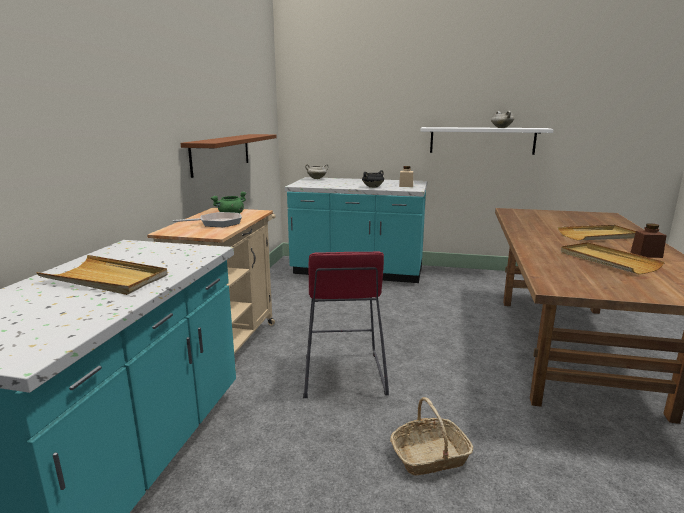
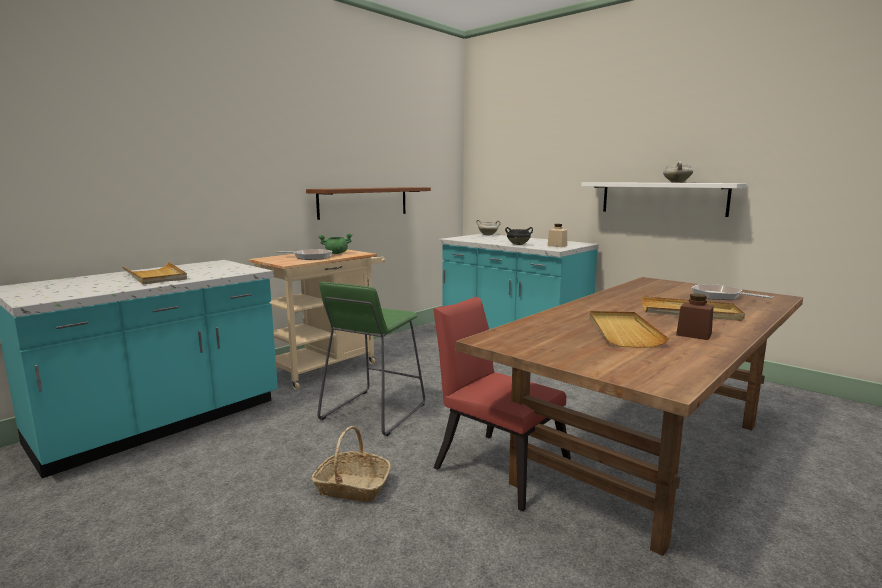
camera: 30 degrees right, 5 degrees down
red stool [303,251,389,398] -> green stool [317,282,425,436]
none -> red chair [433,297,571,512]
none -> frying pan [692,284,773,300]

